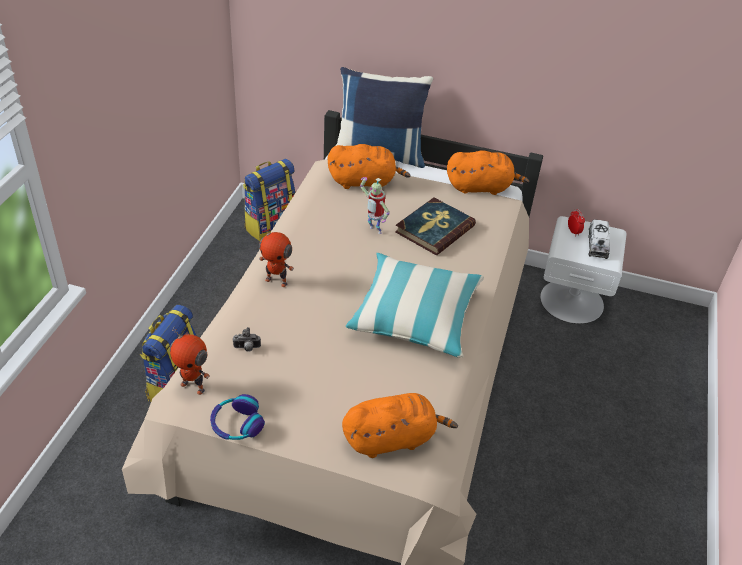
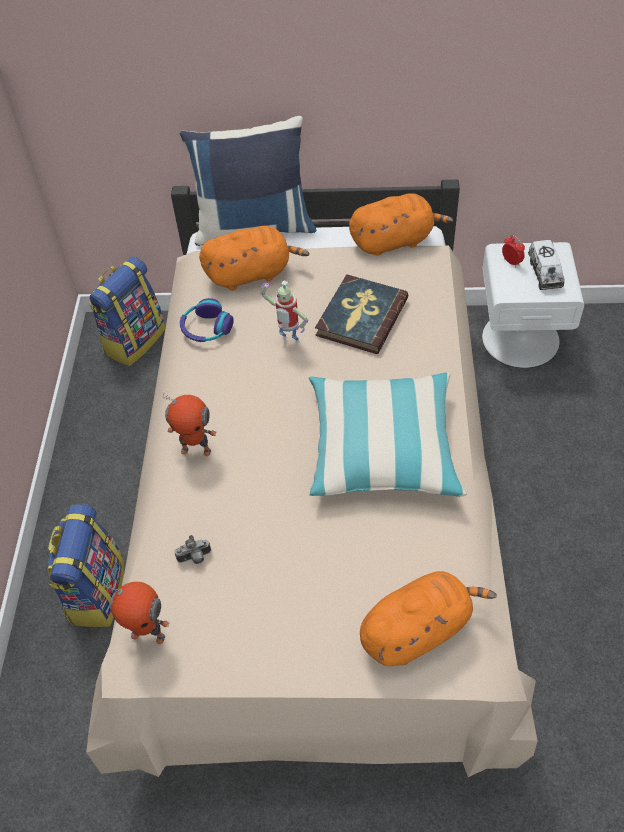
camera: 10 degrees left, 10 degrees up
headphones [210,394,265,440] -> headphones moved to [180,298,234,342]

